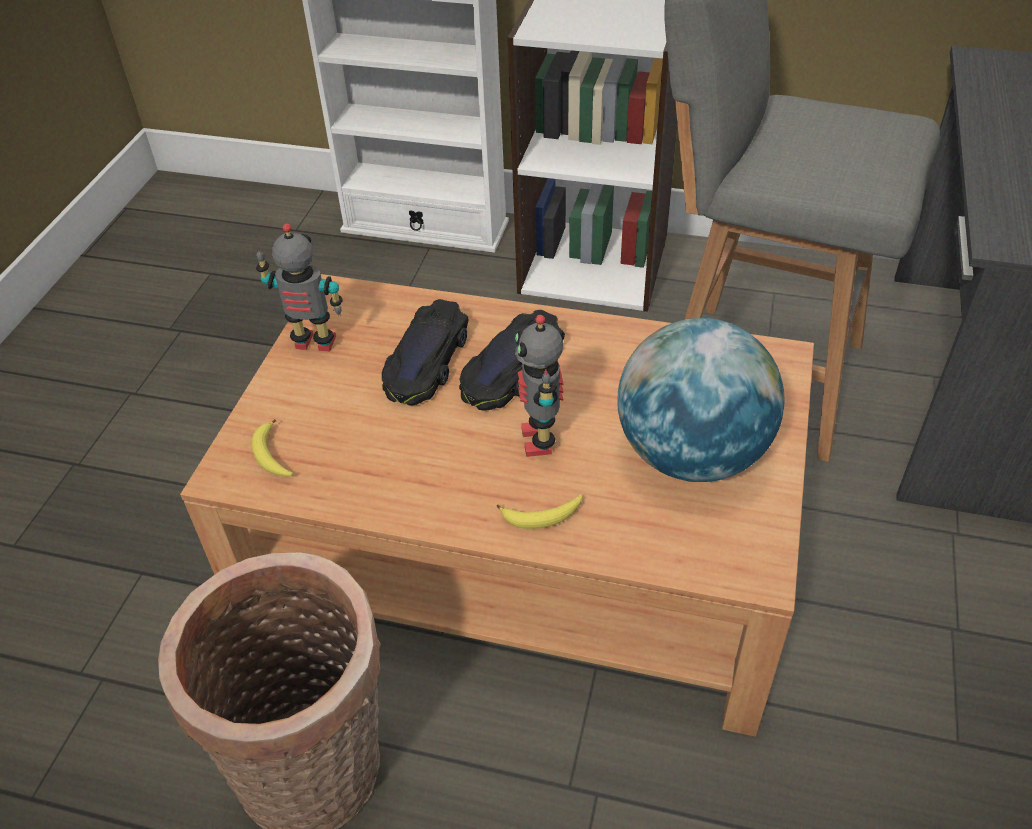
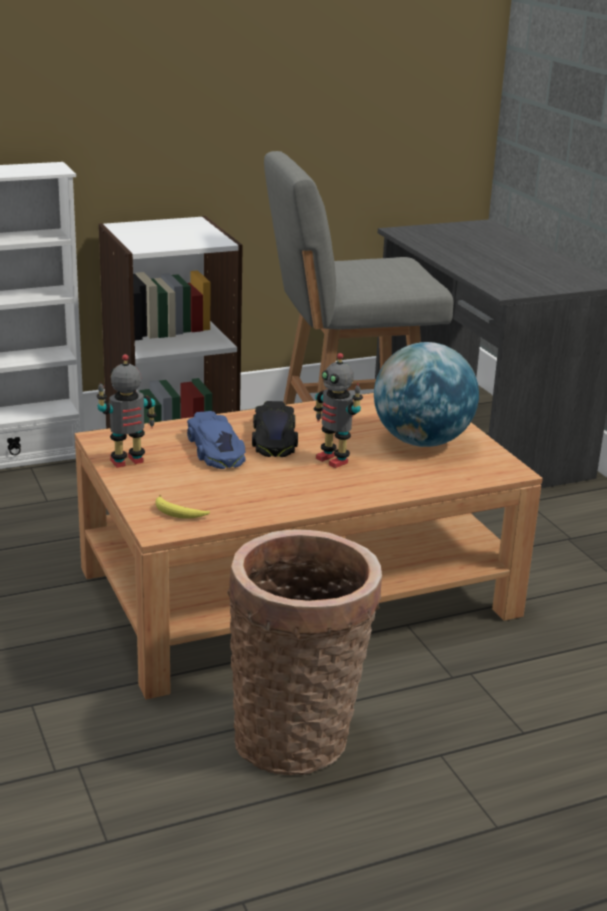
camera: 40 degrees left, 20 degrees down
black toy car [382,299,468,405] -> blue toy car [187,411,246,469]
banana [496,494,583,529] -> none

